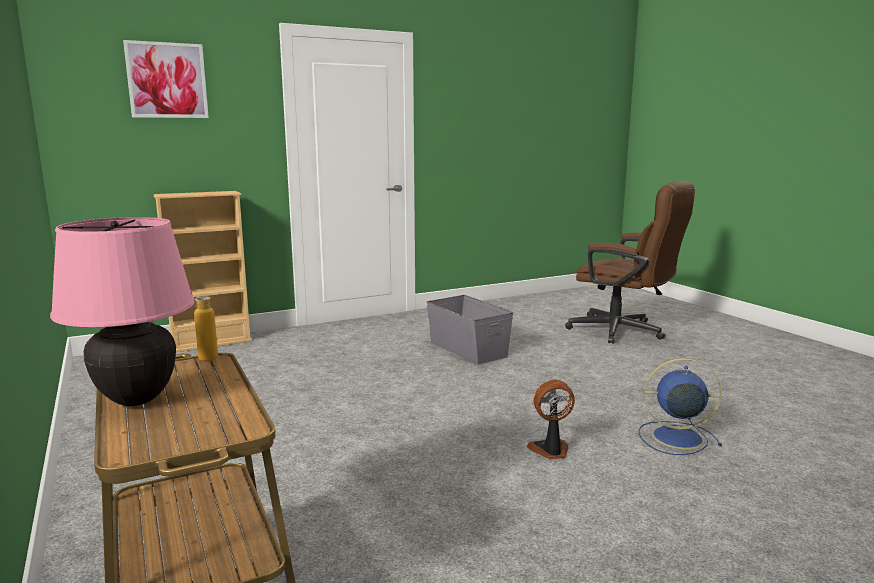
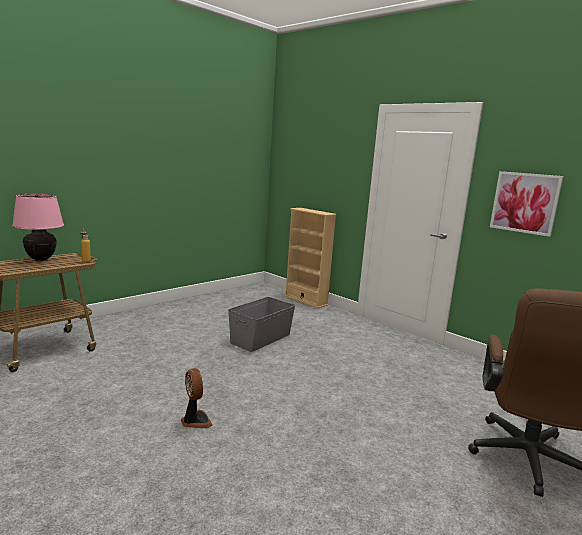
camera: 70 degrees right, 0 degrees up
picture [123,40,209,118] -> picture moved to [490,171,563,237]
grey storage box [427,295,514,365] -> grey storage box moved to [228,297,295,352]
blue fan [639,358,722,455] -> none

